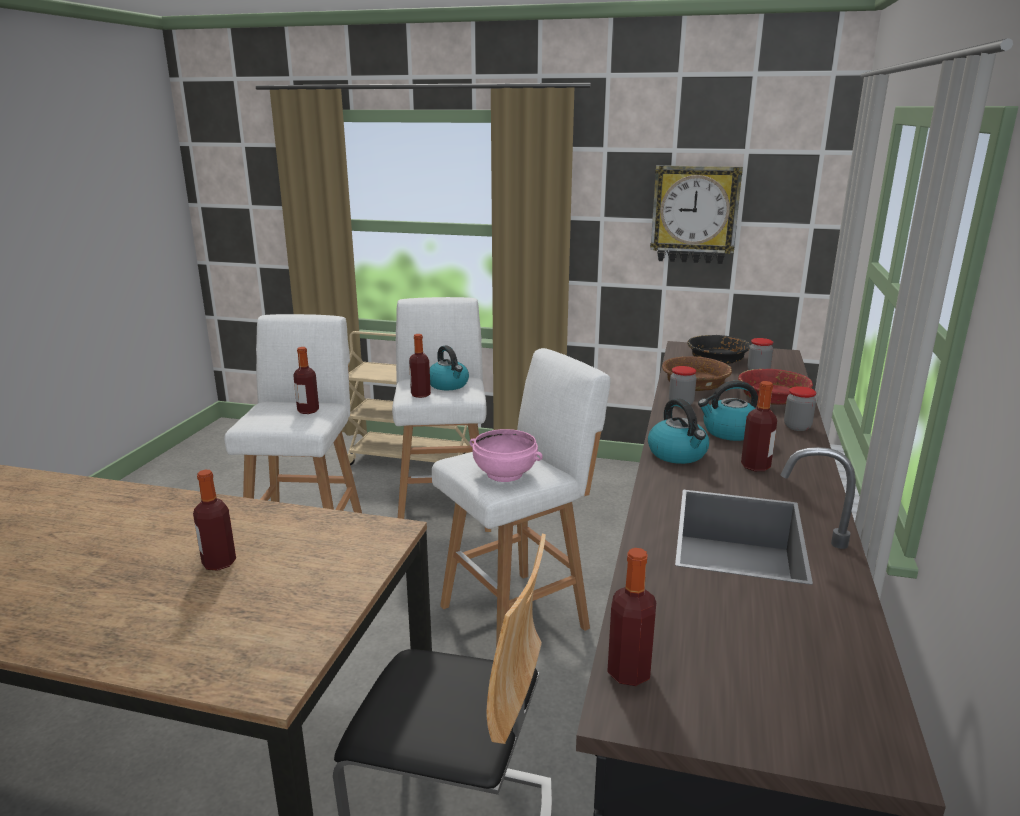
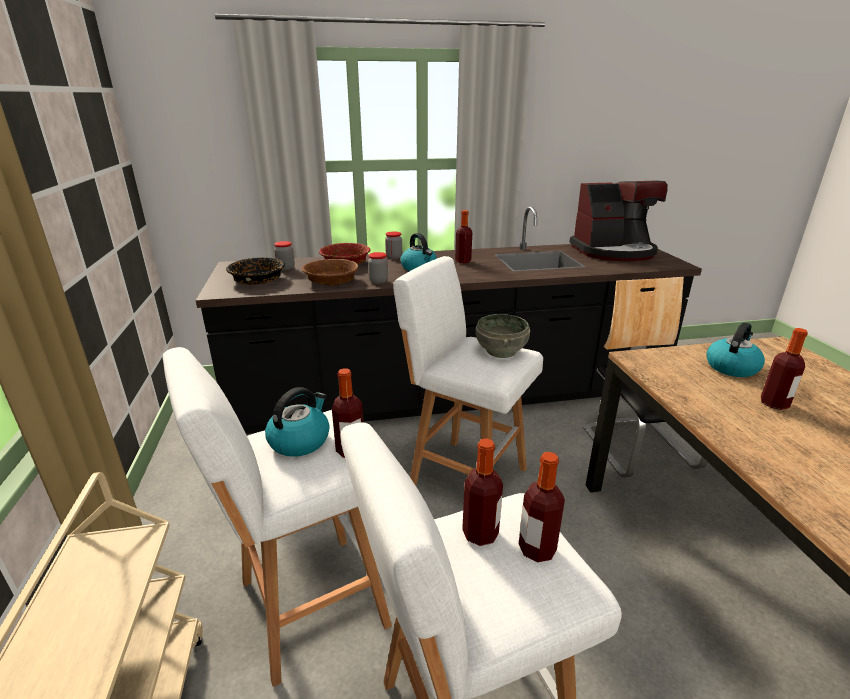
camera: 115 degrees left, 5 degrees up
pink bowl [469,429,543,482] -> grey bowl [476,314,530,358]
bottle [607,548,656,686] -> bottle moved to [519,452,565,562]
kettle [648,398,709,464] -> kettle moved to [706,322,765,377]
wall clock [650,165,743,264] -> none
none -> coffee machine [569,180,668,261]

